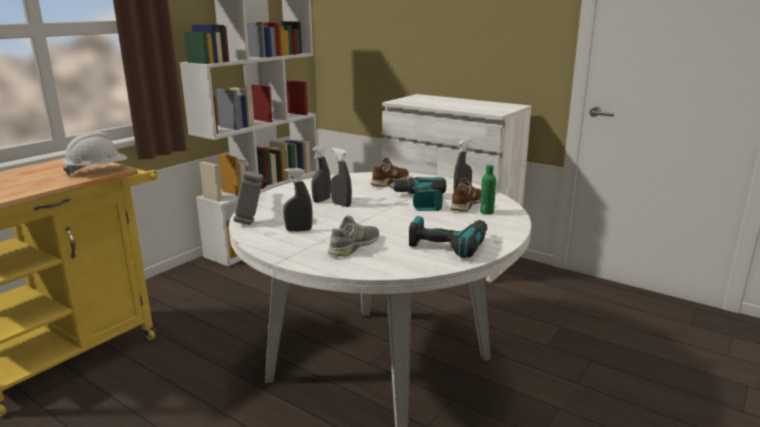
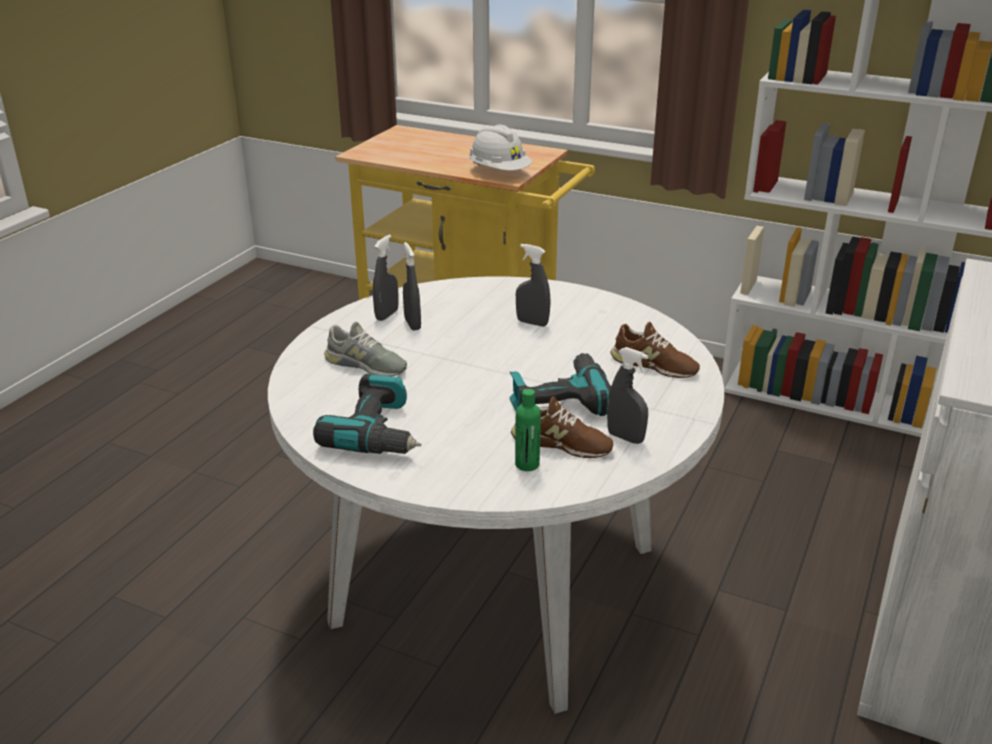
camera: 80 degrees right, 10 degrees up
hammer [233,171,267,225] -> none
grey spray bottle [331,148,352,207] -> grey spray bottle moved to [373,235,399,321]

